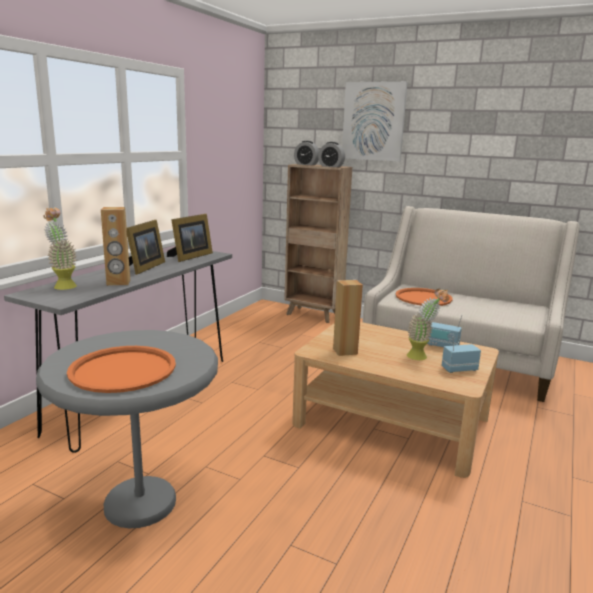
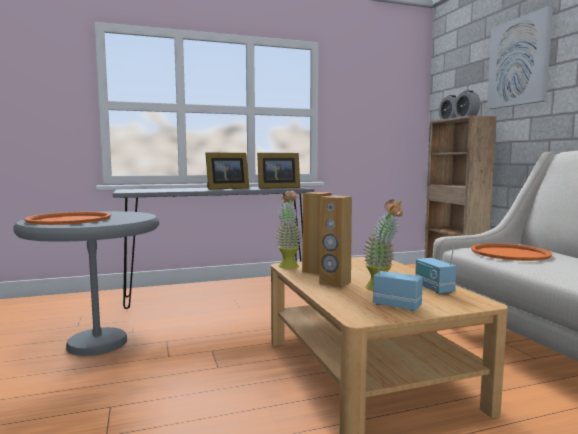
camera: 45 degrees right, 10 degrees down
potted plant [43,208,77,290] -> potted plant moved to [275,191,302,269]
brown speaker [101,207,130,286] -> brown speaker moved to [319,195,352,288]

